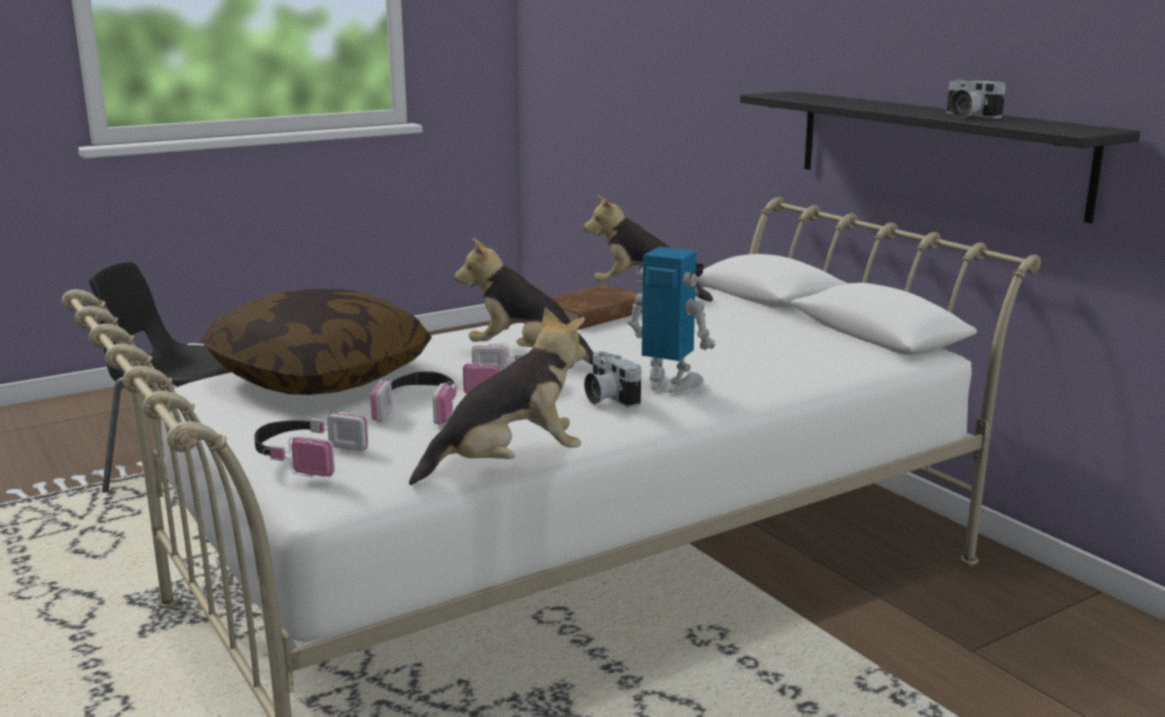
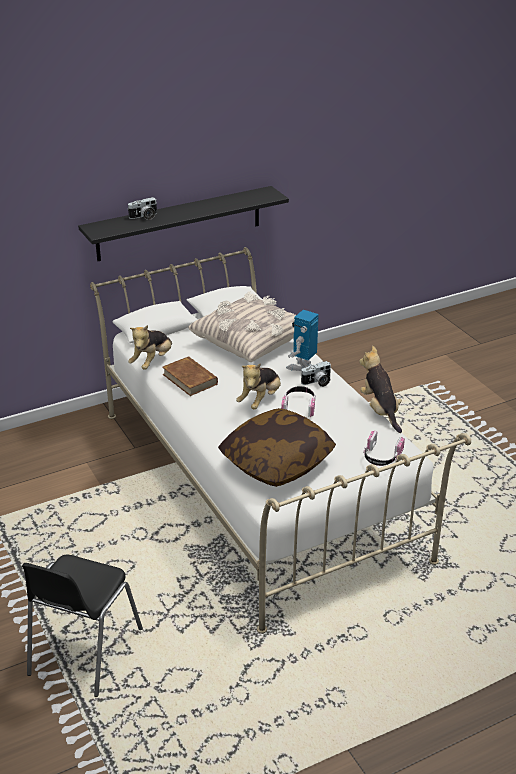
camera: 85 degrees left, 15 degrees up
headphones [370,371,458,425] -> none
camera [947,79,1006,118] -> camera moved to [127,197,157,220]
none -> beige pillow [188,291,296,362]

